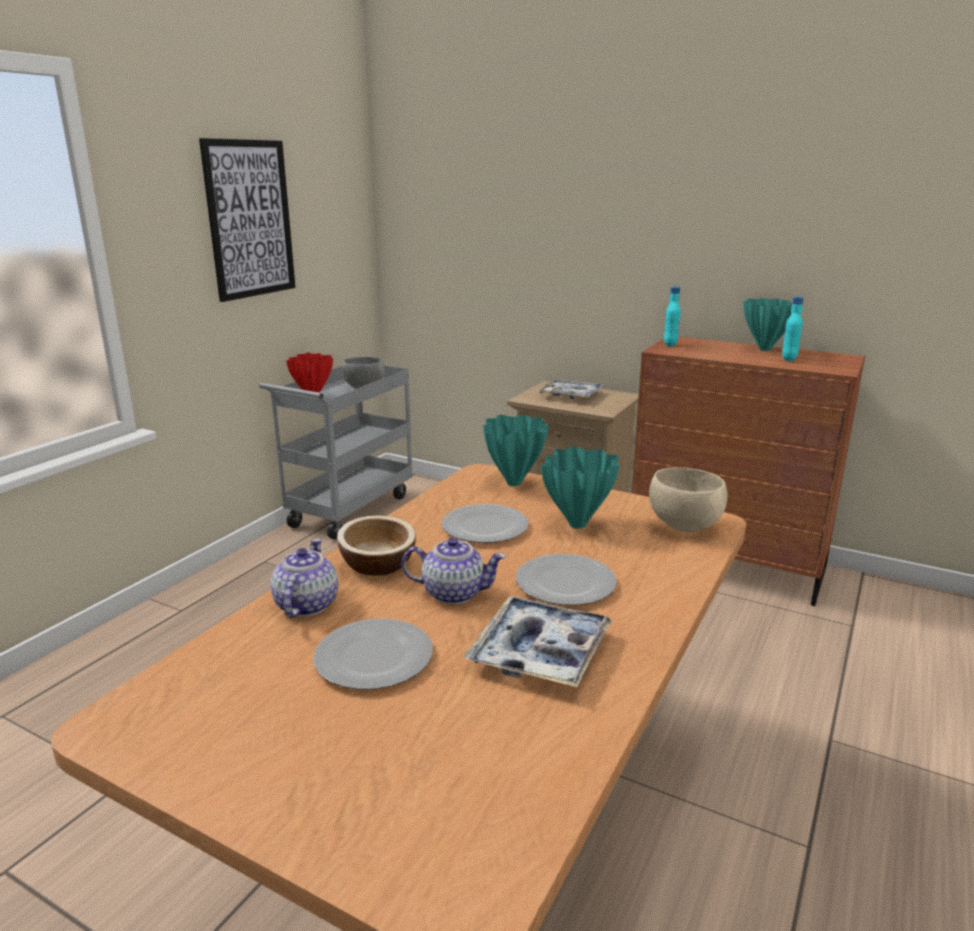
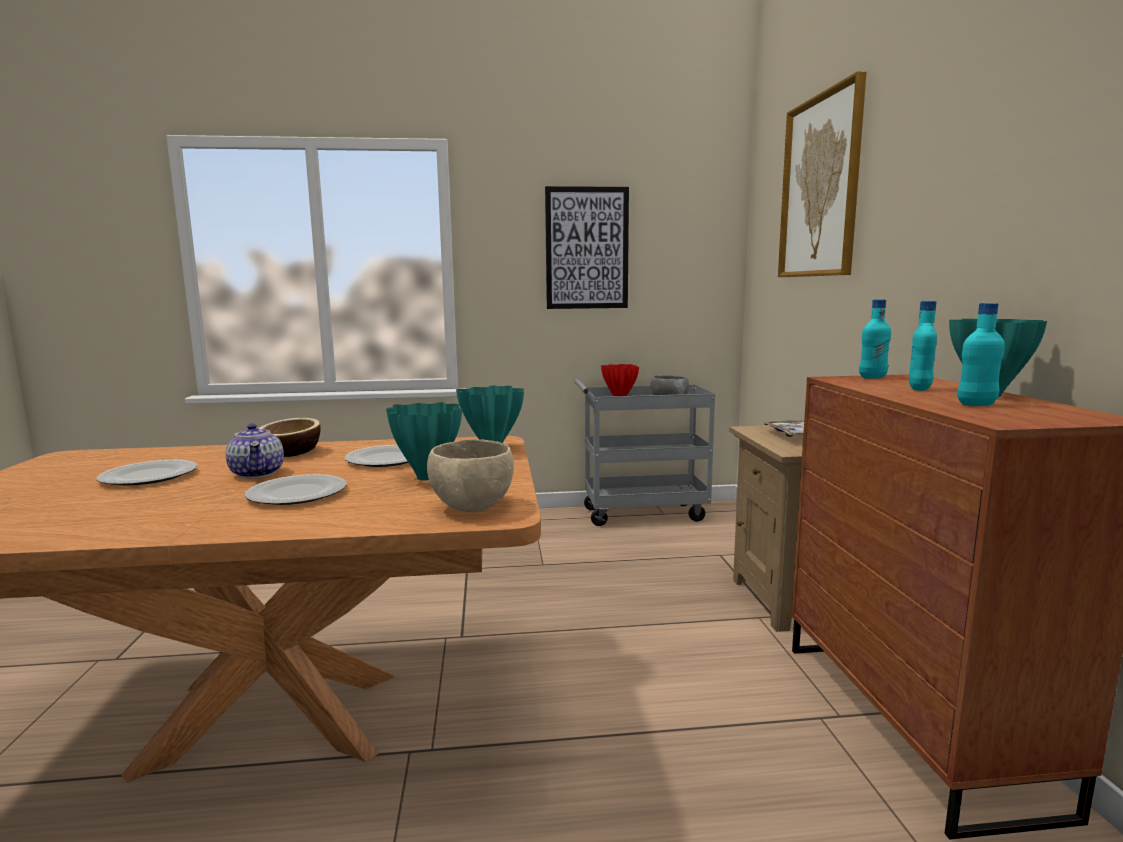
camera: 55 degrees right, 10 degrees down
teapot [271,539,338,618] -> none
tray [465,596,613,687] -> none
none -> picture [778,71,867,277]
none -> turquoise bottle [909,301,937,391]

